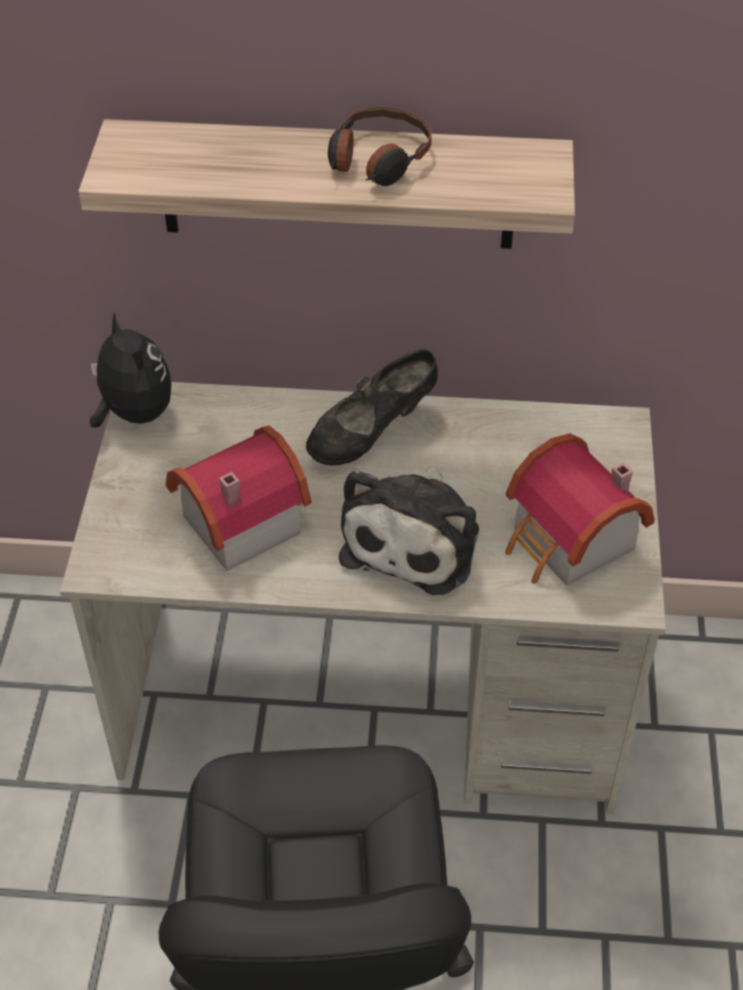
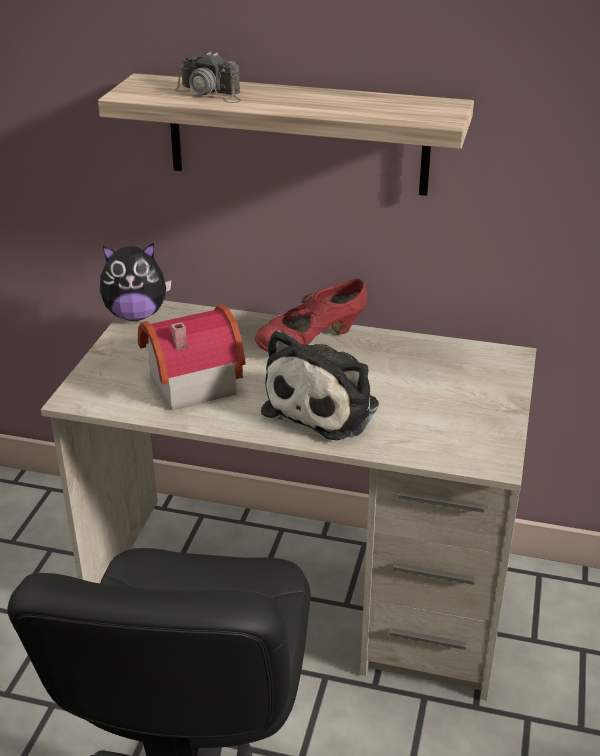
camera: 10 degrees right, 15 degrees down
plush toy [90,311,172,428] -> plush toy turned 105 degrees clockwise [100,242,172,321]
black shoe [306,349,438,466] -> red shoe [255,279,367,352]
headphones [328,106,432,186] -> none
toy house [505,433,655,586] -> none
none -> camera [175,52,241,103]

